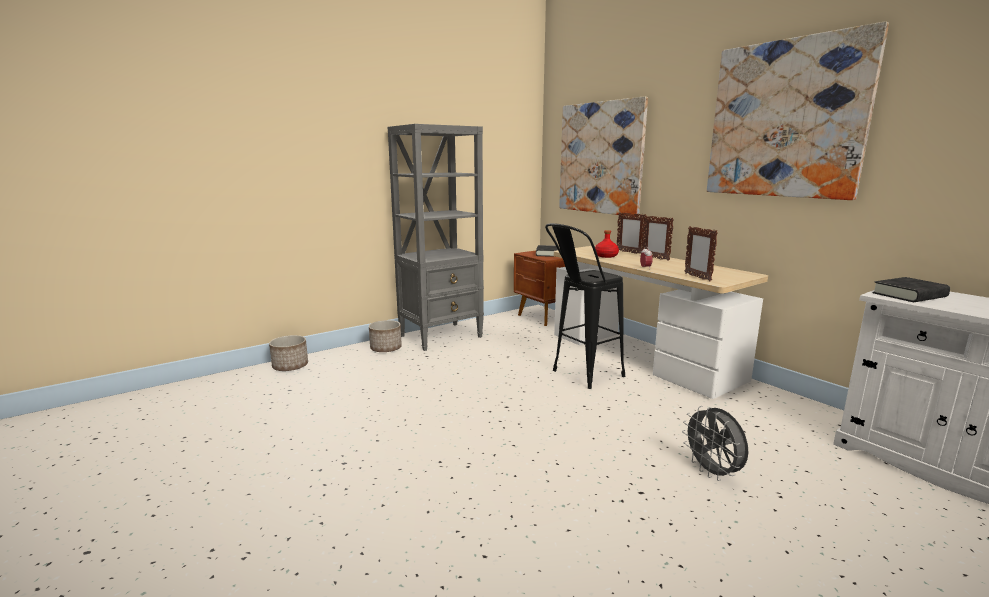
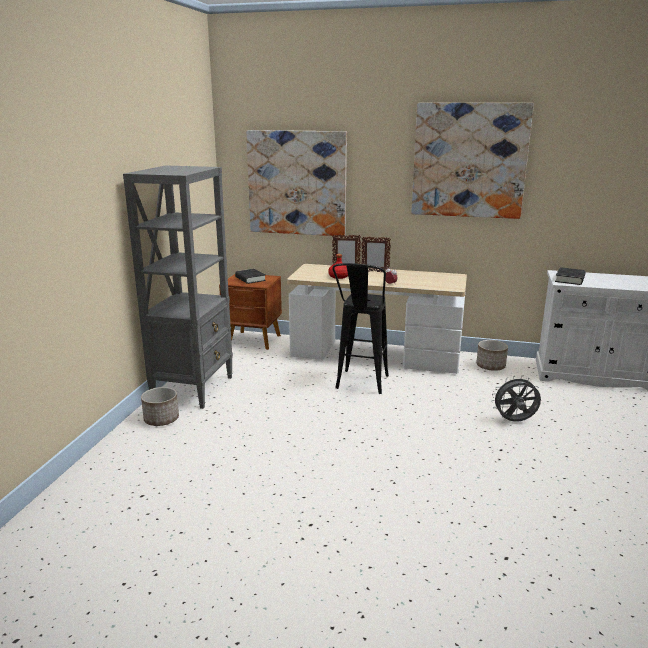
camera: 40 degrees left, 5 degrees up
planter [269,335,308,371] -> planter moved to [476,340,508,371]
grey fan [682,406,749,481] -> grey fan turned 150 degrees clockwise [491,375,541,422]
picture frame [684,226,718,282] -> none

